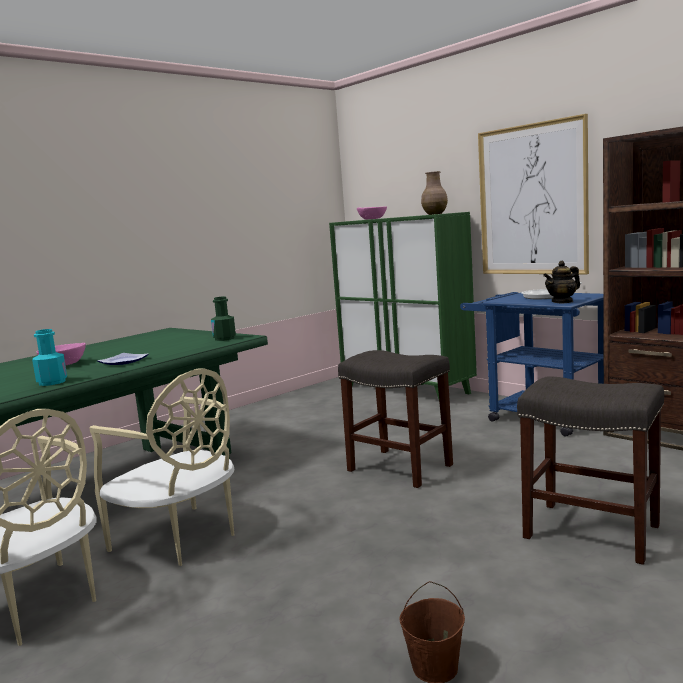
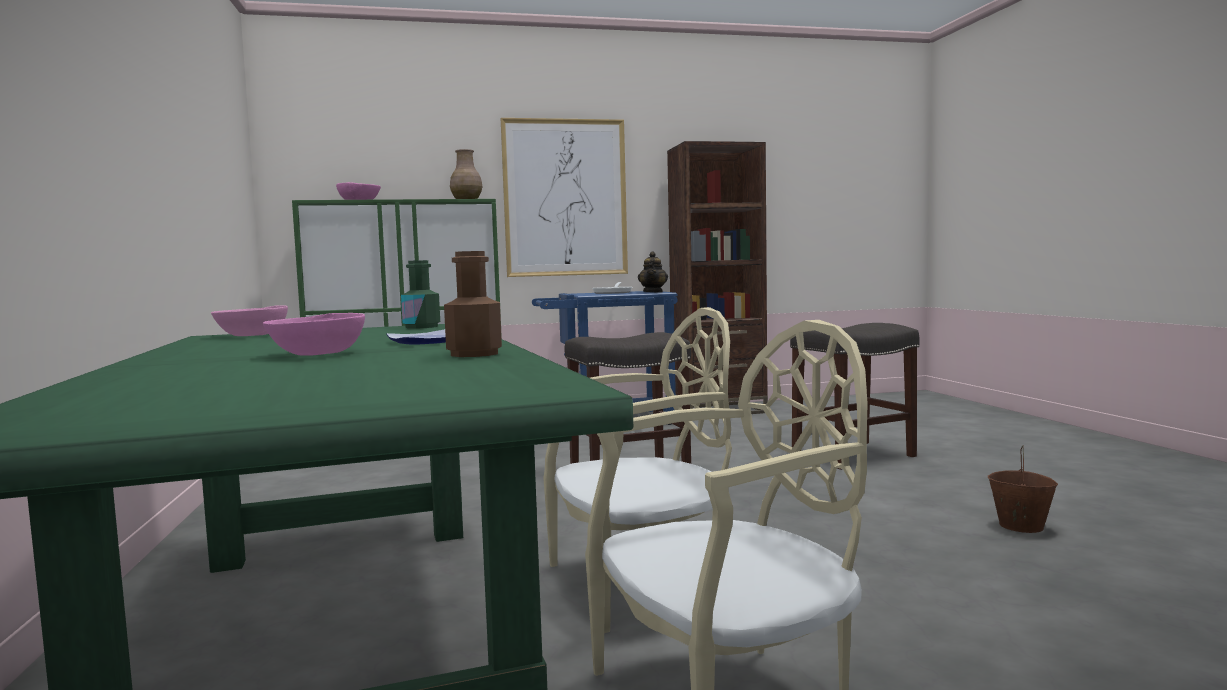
camera: 60 degrees left, 5 degrees down
turquoise bottle [32,329,67,386] -> brown bottle [444,251,502,357]
none -> pink bowl [211,305,288,336]

